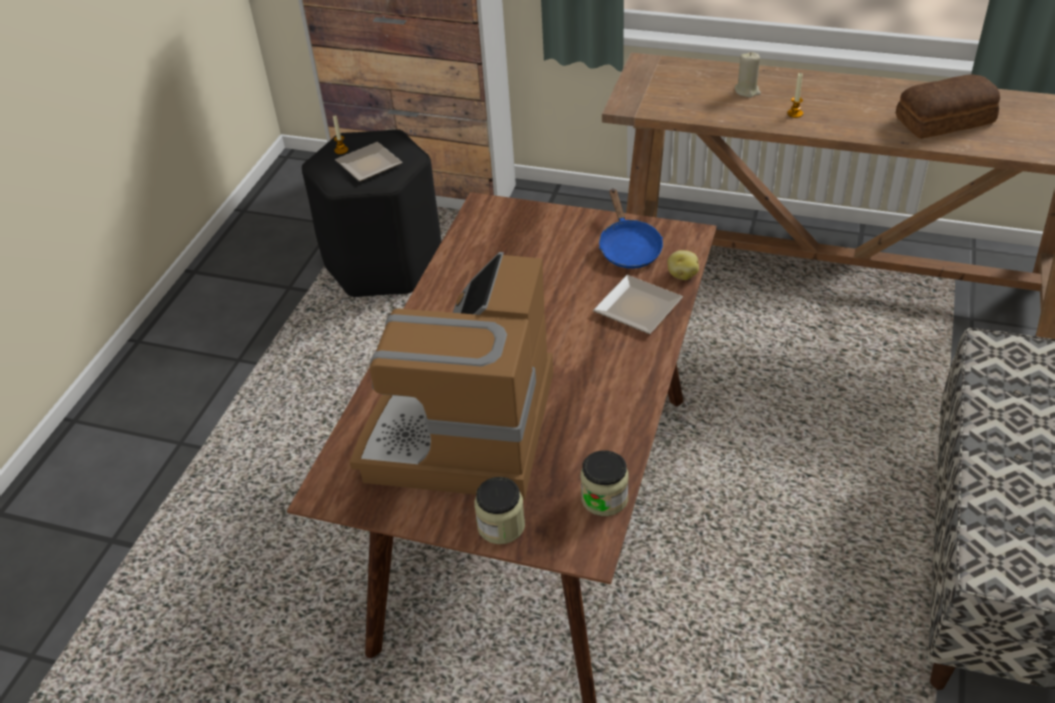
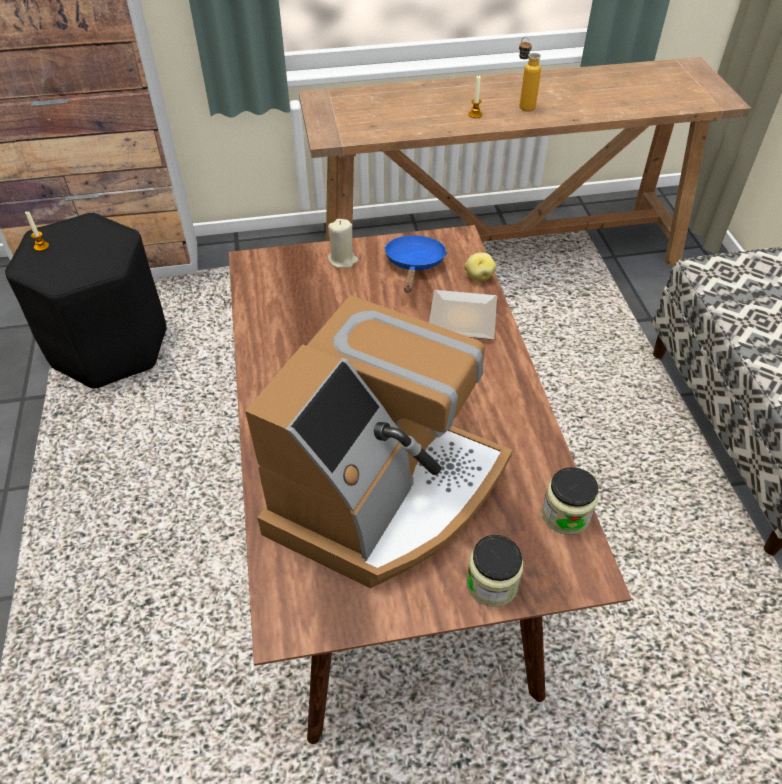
camera: 30 degrees left, 5 degrees up
plate [335,142,403,181] -> none
coffee machine [349,252,553,500] -> coffee machine turned 135 degrees counterclockwise [245,295,513,588]
blue frying pan [599,188,663,269] -> blue frying pan turned 135 degrees counterclockwise [384,235,447,293]
beige candle [735,52,761,98] -> beige candle moved to [328,219,359,268]
bread [896,75,1000,139] -> none
none -> bottle [519,36,541,112]

